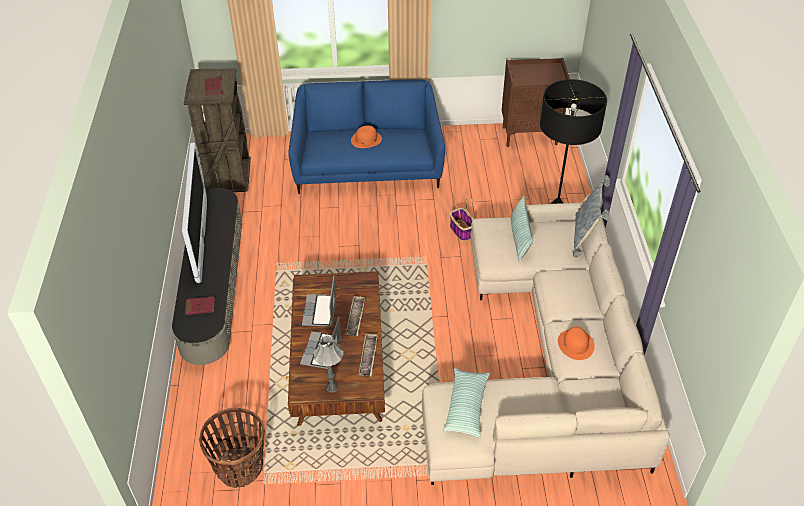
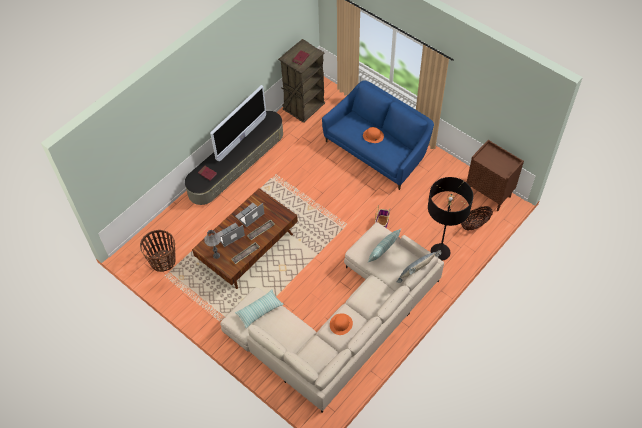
camera: 45 degrees right, 10 degrees up
none -> basket [461,206,493,231]

